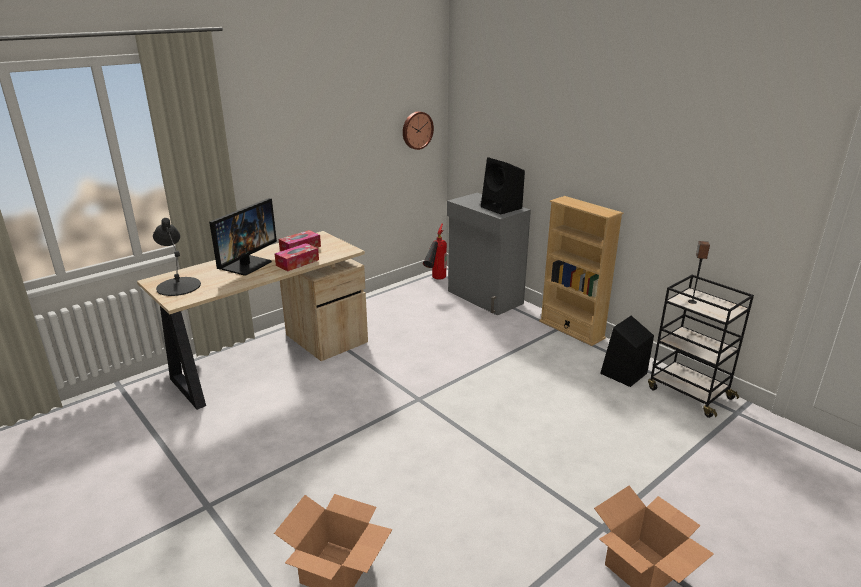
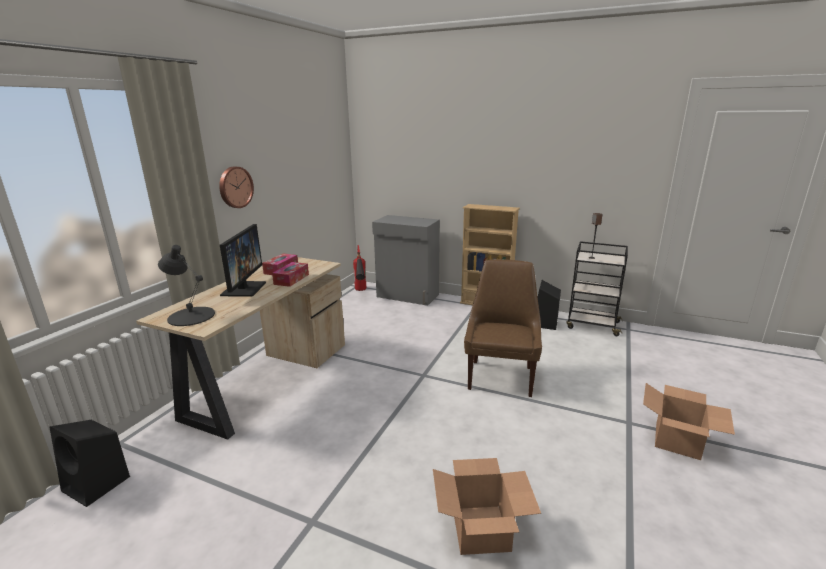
camera: 25 degrees left, 5 degrees down
wall clock [403,111,434,150] -> wall clock moved to [219,167,254,208]
black speaker [481,157,525,214] -> black speaker moved to [50,420,130,507]
none -> brown chair [464,259,542,397]

